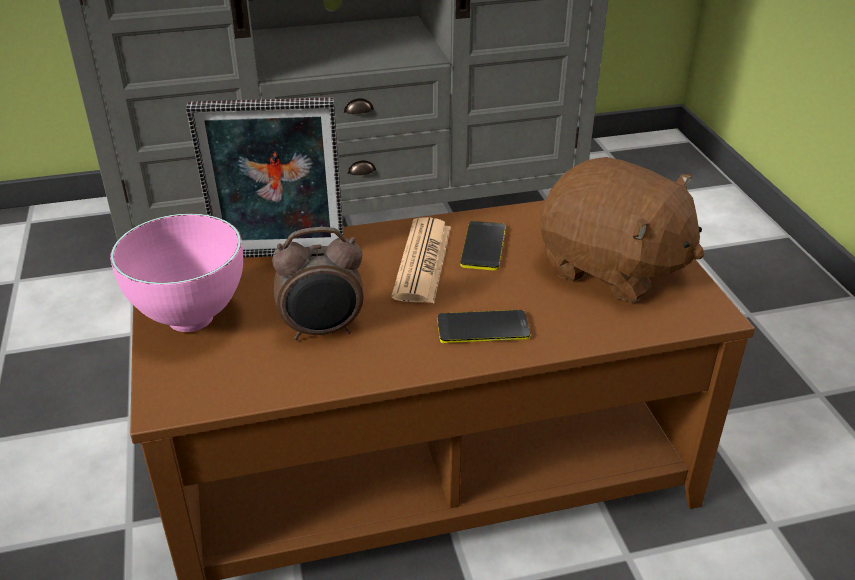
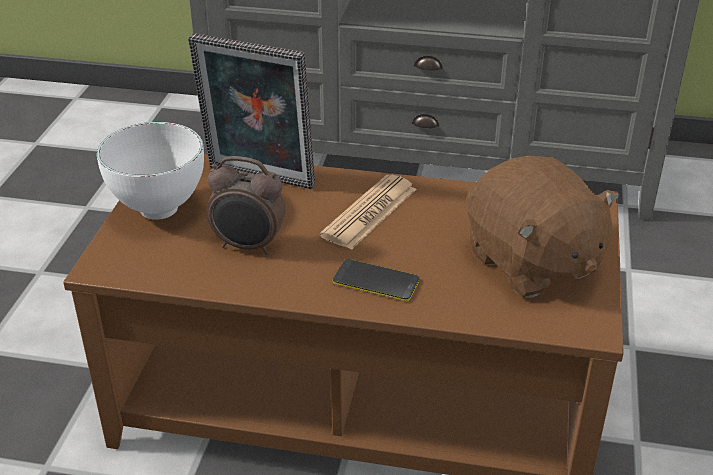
camera: 25 degrees right, 0 degrees up
pink bowl [110,213,243,332] -> white bowl [97,122,204,220]
phone [460,221,506,271] -> none

